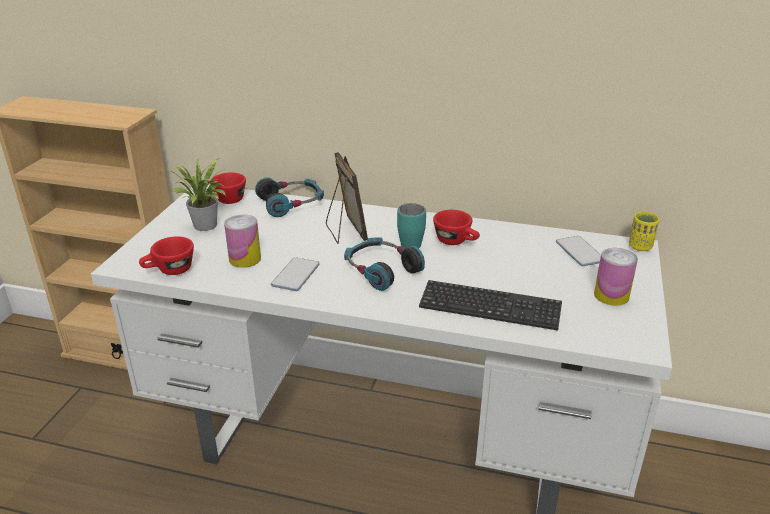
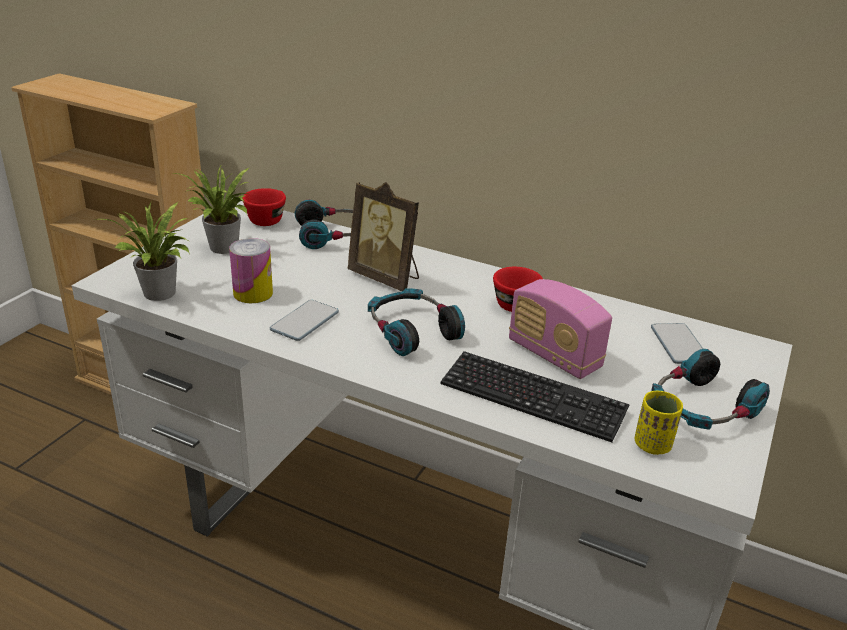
camera: 10 degrees right, 0 degrees up
red cup [139,236,194,275] -> potted plant [100,202,190,301]
picture frame [326,152,368,244] -> picture frame turned 135 degrees clockwise [347,182,419,291]
turquoise mug [397,203,426,248] -> none
can [594,248,638,306] -> headphones [651,349,770,430]
yellow cup [629,212,659,251] -> yellow cup moved to [635,391,683,455]
none -> radio [509,279,612,379]

